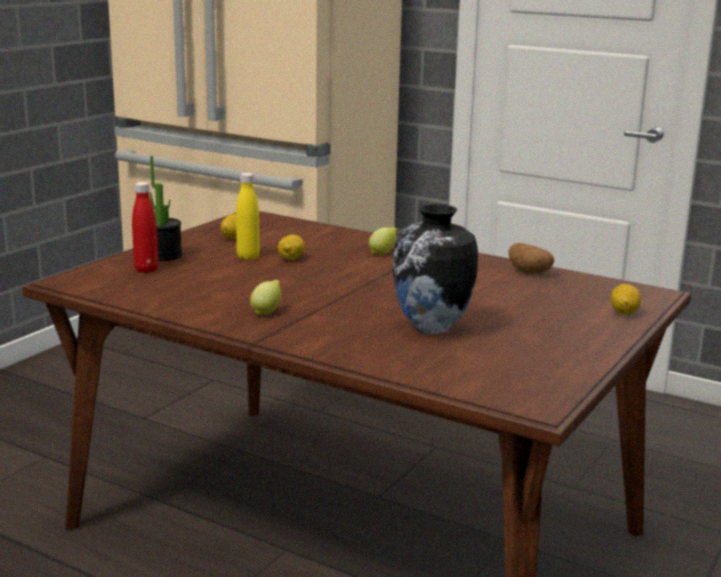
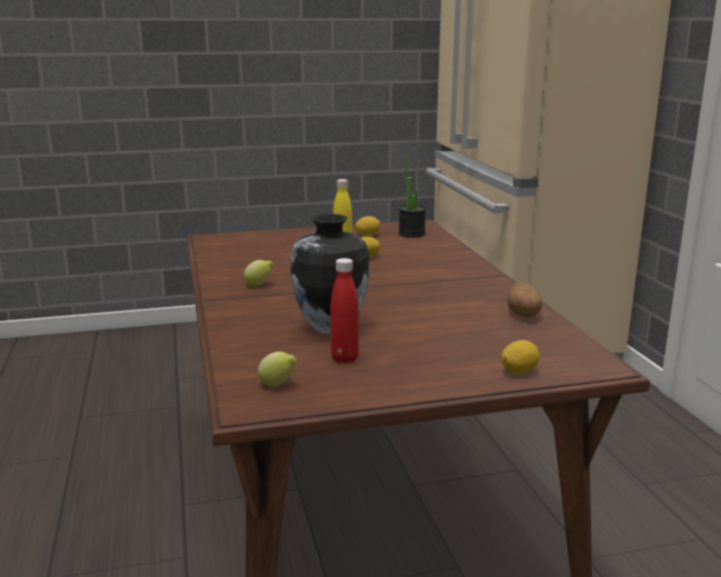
camera: 45 degrees right, 0 degrees up
red bottle [132,182,158,273] -> red bottle moved to [331,258,359,364]
potted plant [149,156,182,261] -> potted plant moved to [399,155,426,238]
lemon [369,227,398,255] -> lemon moved to [258,351,297,387]

